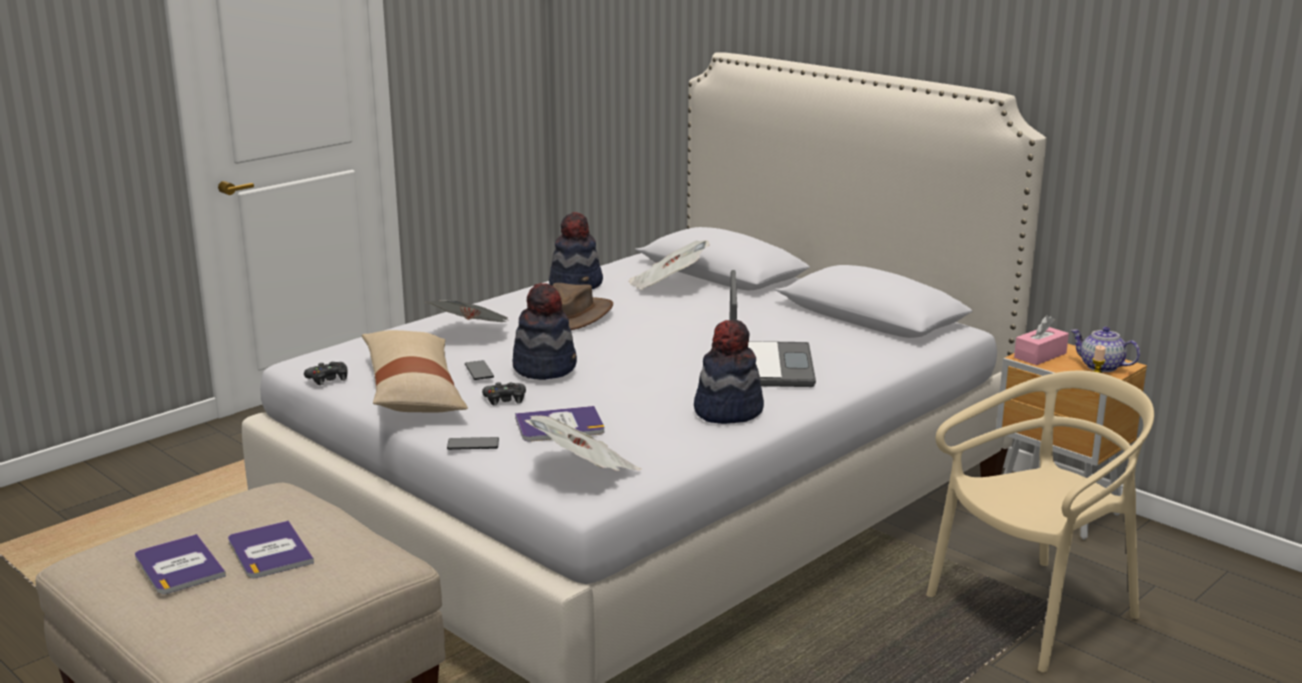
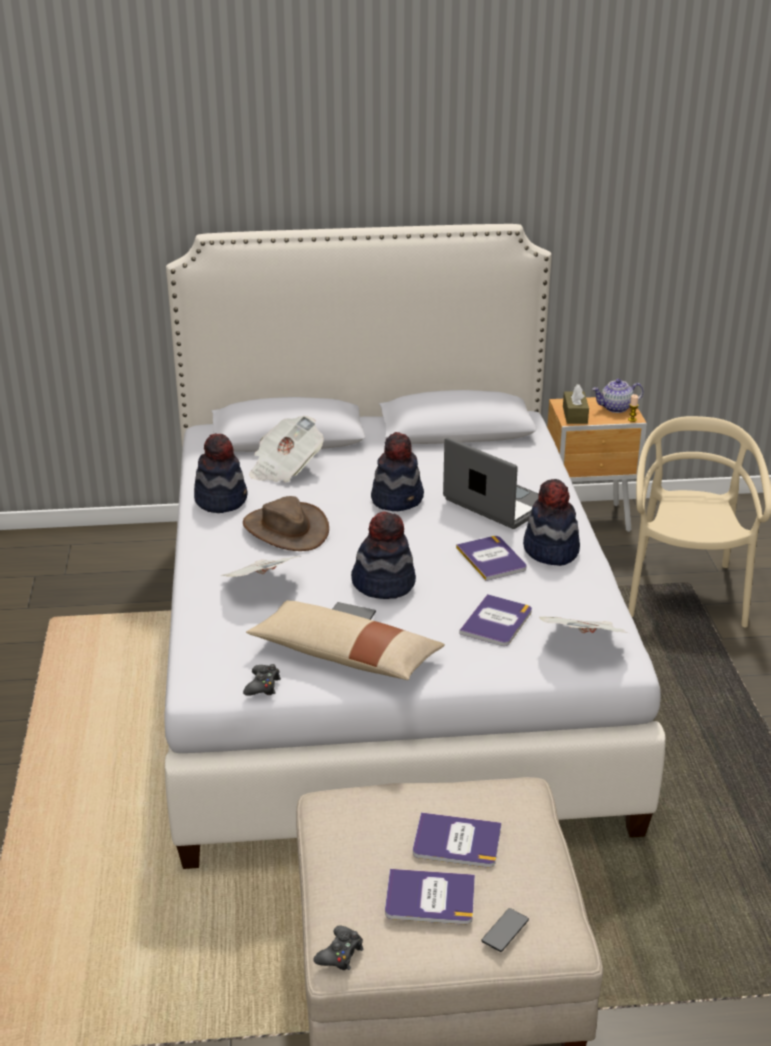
camera: 50 degrees left, 10 degrees up
phone [447,437,499,450] -> phone moved to [481,908,529,952]
black game controller [482,382,526,406] -> black game controller moved to [313,926,363,970]
pink tissue box [1014,315,1069,365] -> brown tissue box [563,384,589,424]
none -> hat [371,432,424,511]
none -> book [456,536,527,581]

